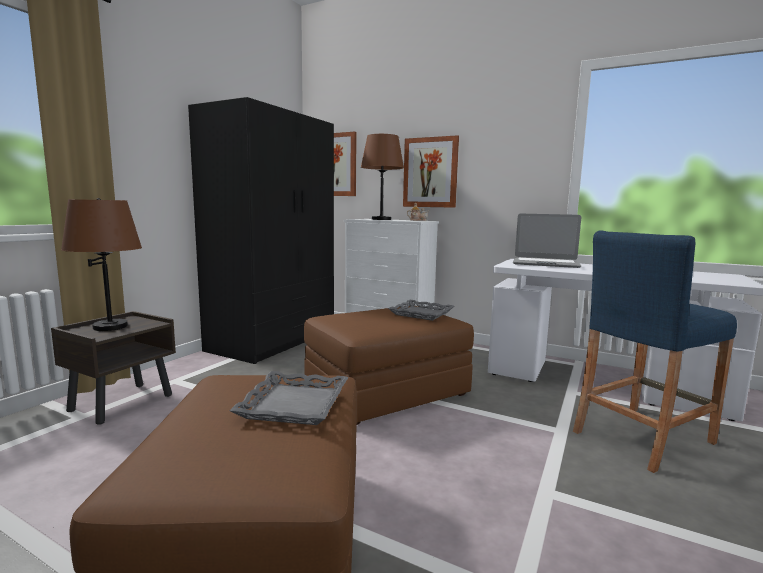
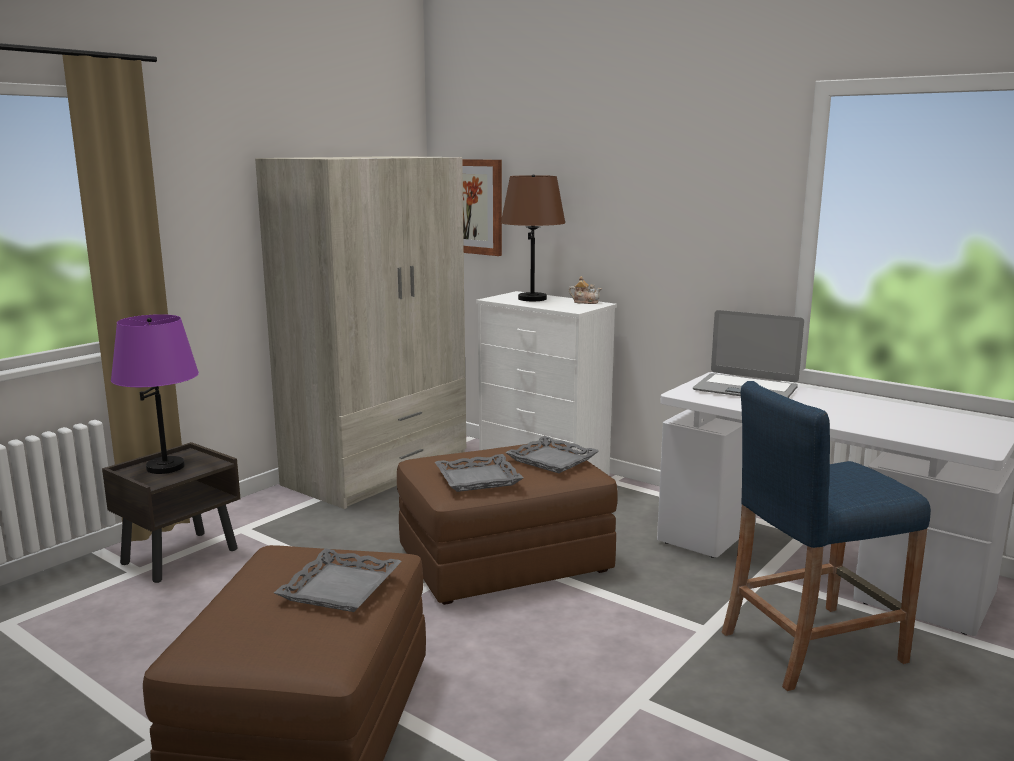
camera: 10 degrees right, 5 degrees up
brown table lamp [61,198,142,331] -> purple table lamp [111,314,199,474]
black wardrobe [188,97,334,364] -> beige wardrobe [255,156,466,509]
picture [403,135,459,208] -> none
none -> grey tray [435,454,524,492]

